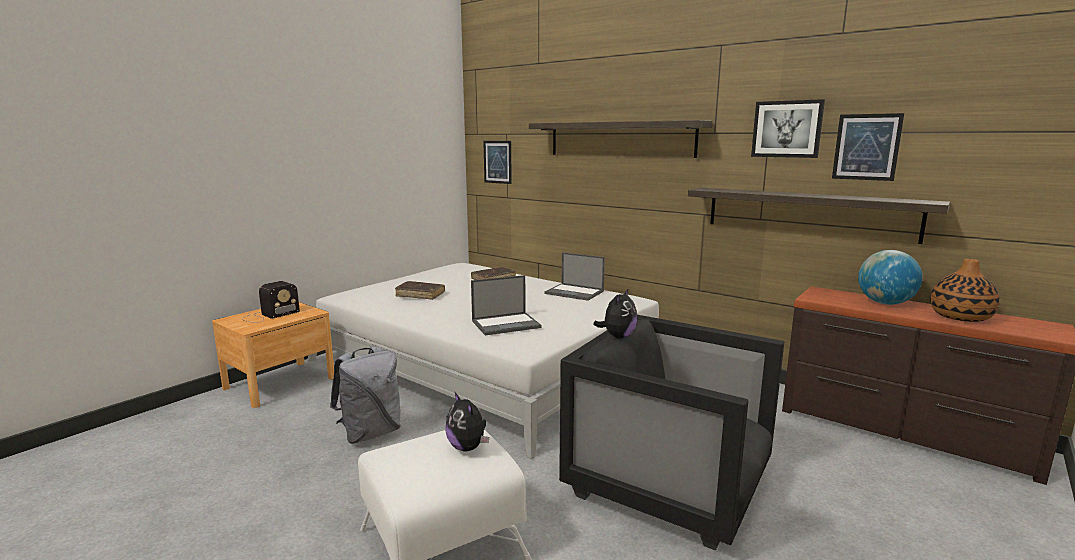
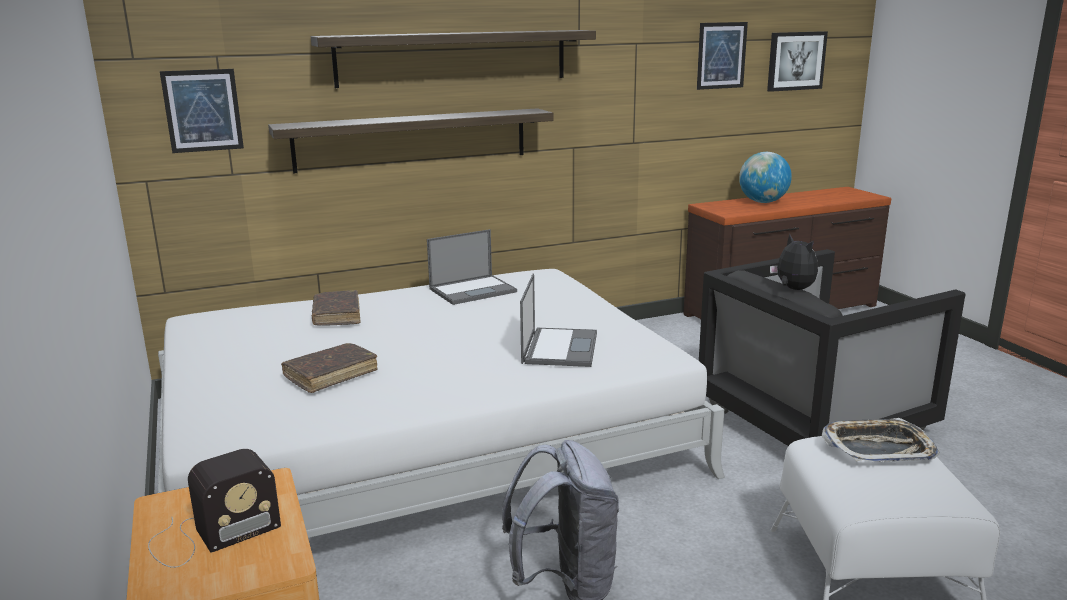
camera: 60 degrees left, 5 degrees up
radio [242,281,300,323] -> radio turned 75 degrees clockwise [148,449,281,568]
plush toy [445,391,489,452] -> tray [822,418,939,462]
shelf [688,188,950,244] -> shelf moved to [268,108,554,173]
picture [751,99,825,158] -> picture moved to [767,31,828,92]
vase [930,259,1000,322] -> none

